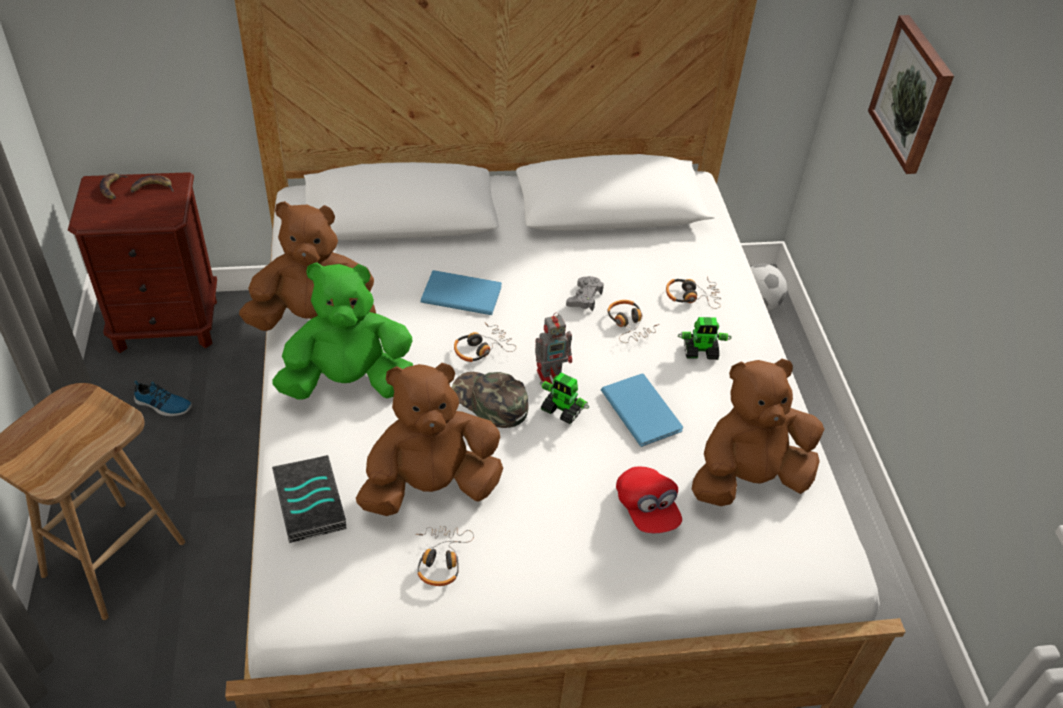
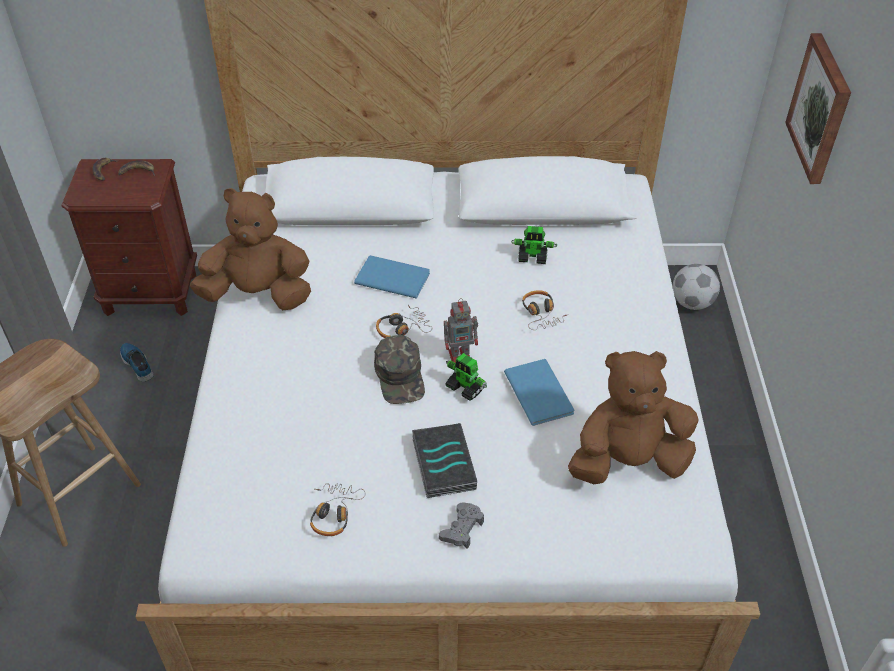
camera: 10 degrees right, 0 degrees up
shoe [134,381,192,416] -> shoe turned 150 degrees counterclockwise [120,343,154,382]
book [272,455,346,543] -> book moved to [412,423,477,498]
green plush toy [273,262,413,400] -> none
brown plush toy [356,363,503,516] -> none
green cap [452,372,528,428] -> green cap turned 150 degrees counterclockwise [374,335,425,404]
grey game controller [566,276,604,312] -> grey game controller moved to [439,502,484,549]
red cap [616,467,682,533] -> none
headphones [666,277,721,309] -> none
toy robot [678,317,732,360] -> toy robot moved to [511,226,557,264]

